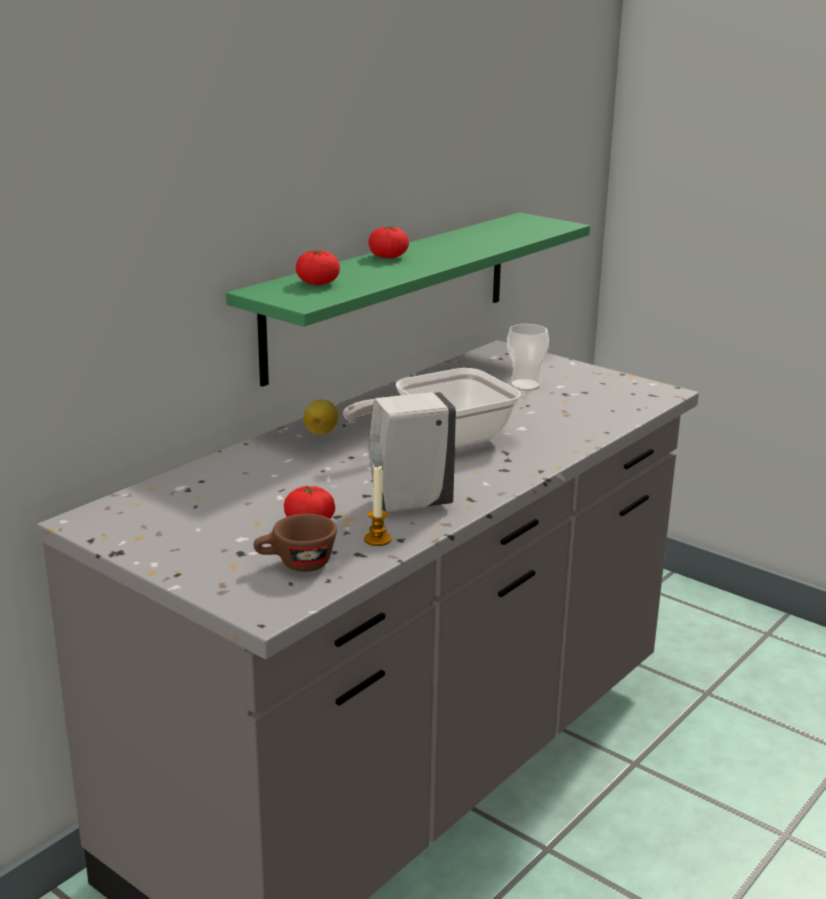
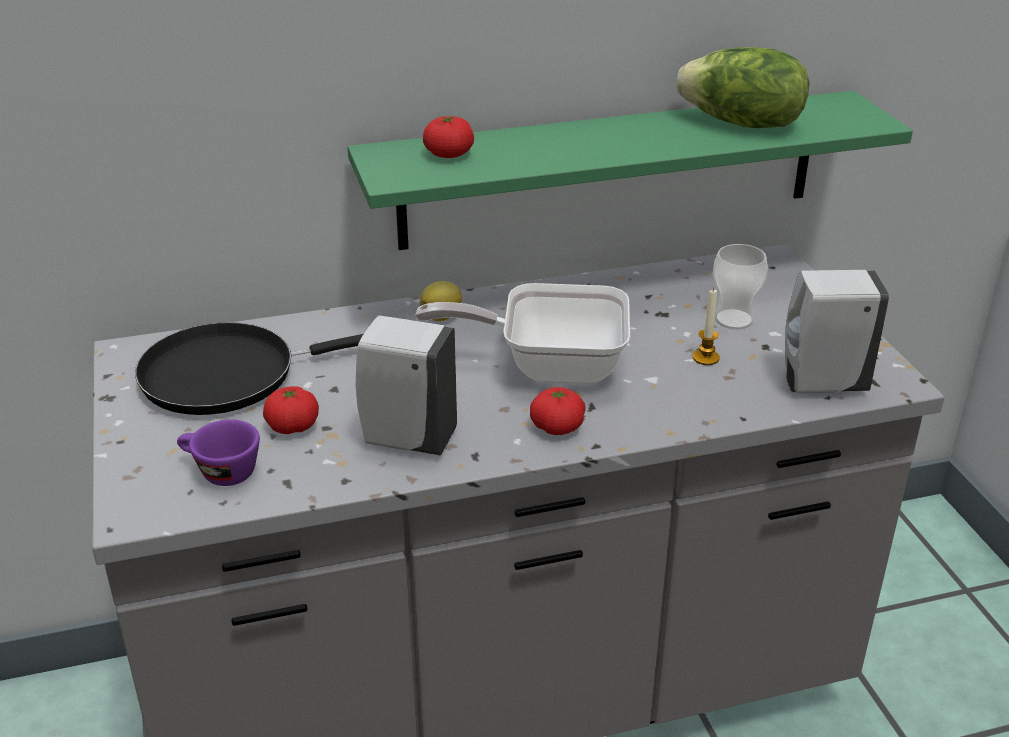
camera: 35 degrees right, 10 degrees up
brown cup [254,514,337,572] -> purple cup [177,420,260,486]
candle [364,466,392,546] -> candle moved to [692,288,720,365]
tomato [369,226,409,258] -> tomato moved to [530,387,586,435]
none -> black frying pan [135,322,363,415]
none -> lettuce [676,47,809,128]
none -> white soap dispenser [785,270,889,393]

